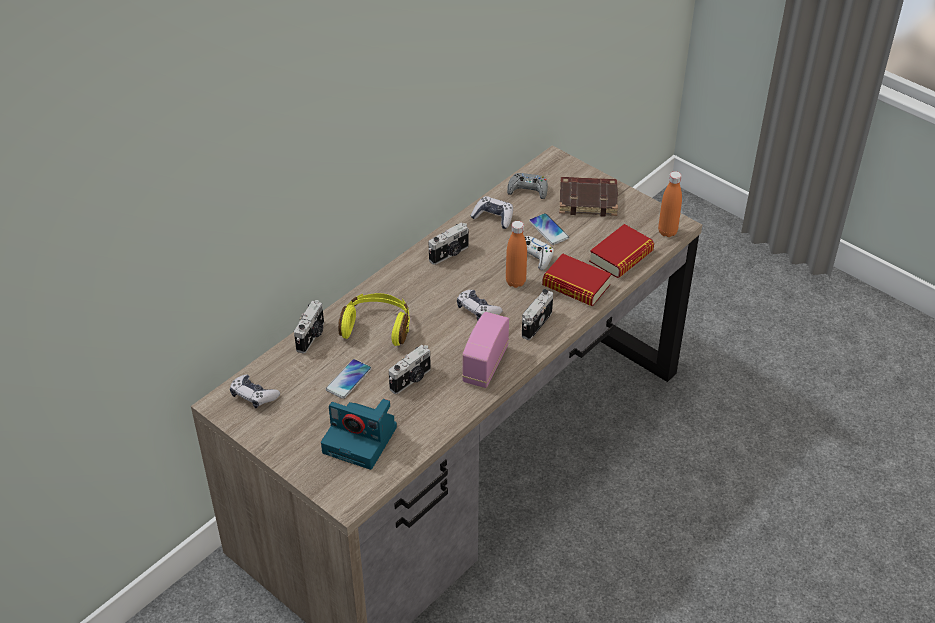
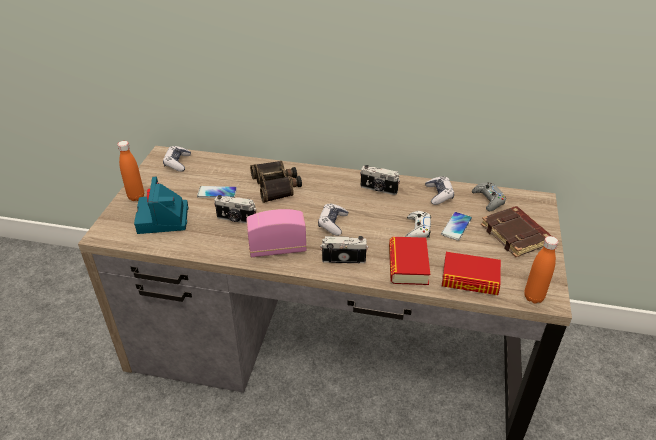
camera: 60 degrees right, 5 degrees down
camera [294,300,324,354] -> none
yellow headphones [338,293,410,346] -> binoculars [250,161,302,203]
orange bottle [506,221,527,288] -> orange bottle moved to [117,141,144,201]

